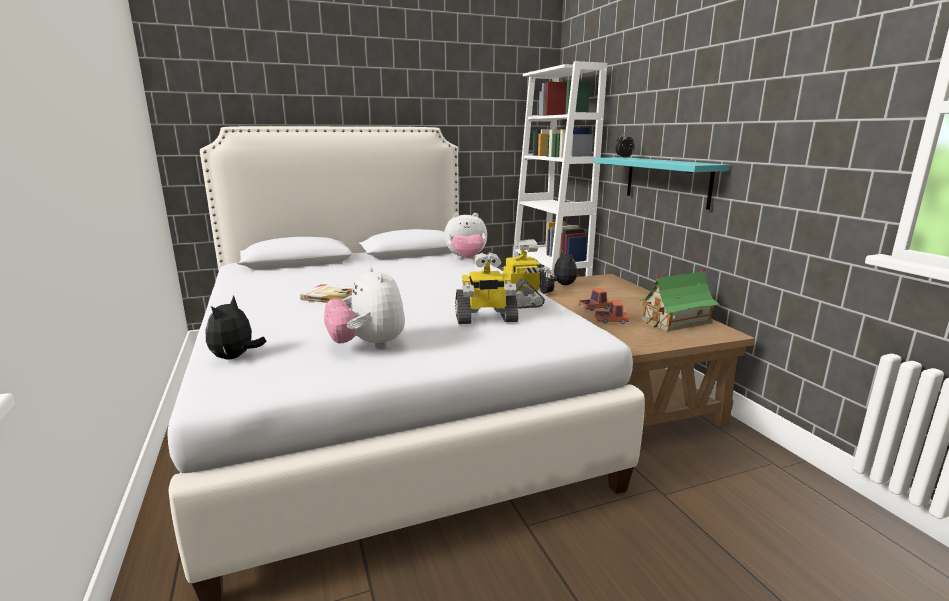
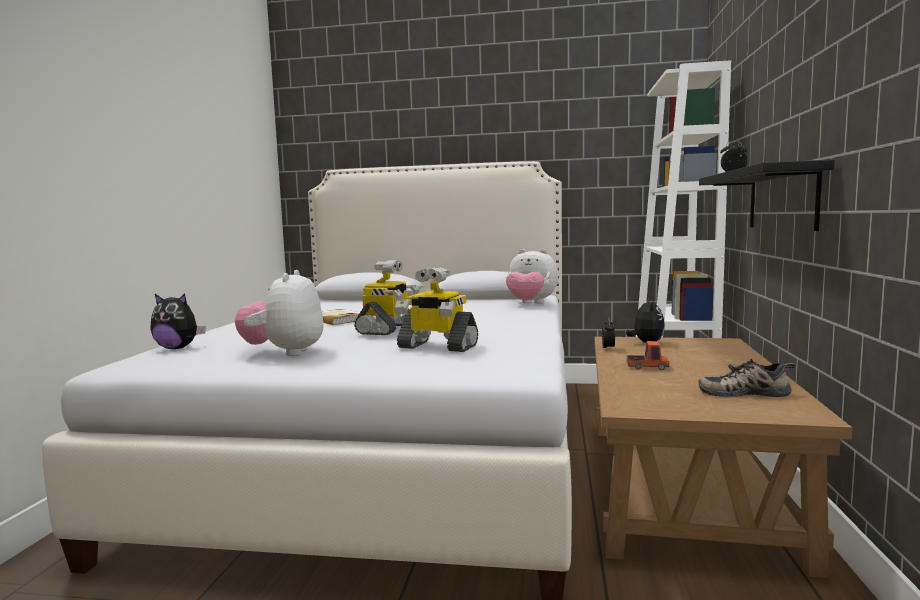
camera: 30 degrees right, 10 degrees down
plush toy [206,295,267,359] -> plush toy turned 120 degrees counterclockwise [150,293,206,349]
toy robot [503,239,551,309] -> toy robot moved to [354,260,420,335]
turquoise shelf [594,157,729,210] -> black shelf [699,159,835,231]
toy truck [595,300,629,324] -> none
toy house [637,267,720,331] -> shoe [698,359,795,397]

